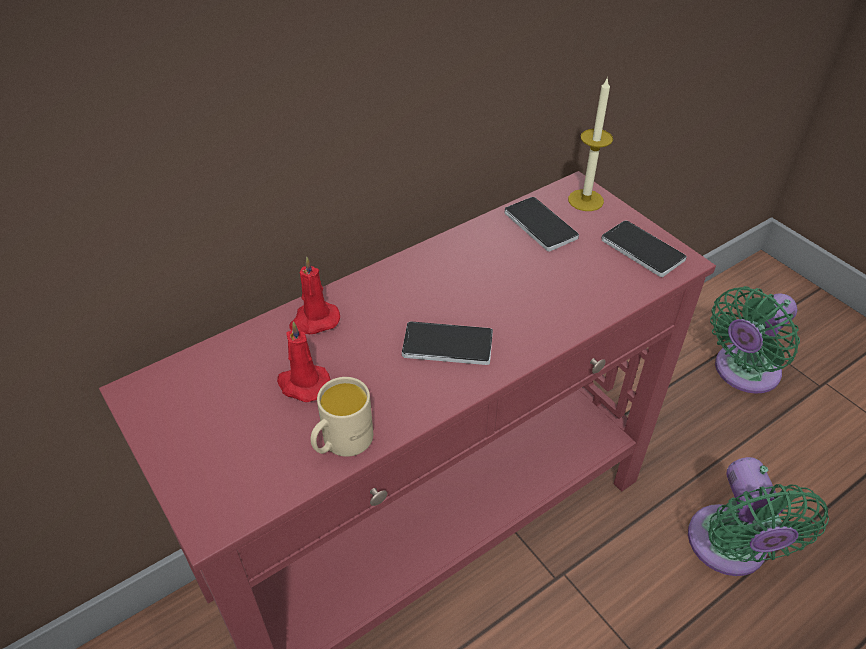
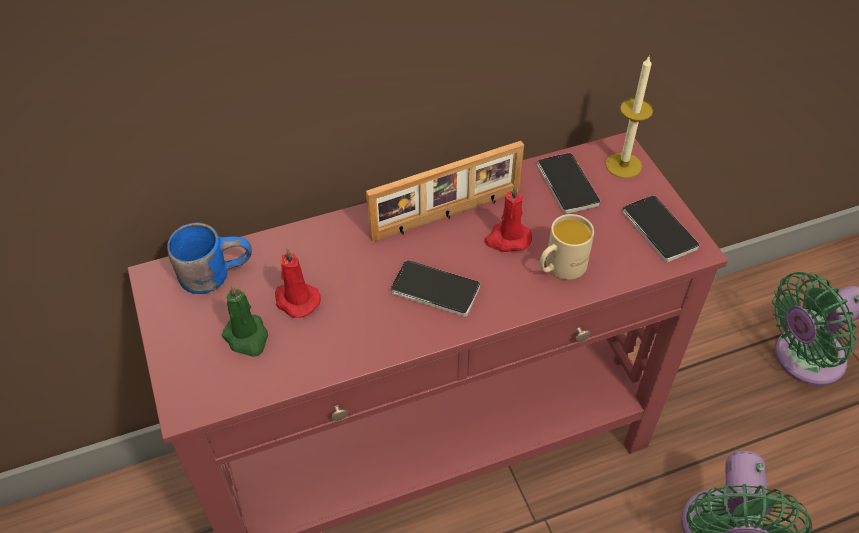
camera: 15 degrees right, 5 degrees up
red candle [289,256,340,334] -> red candle moved to [484,185,532,252]
beige mug [311,377,373,457] -> beige mug moved to [539,214,594,280]
none -> blue mug [167,223,252,294]
none -> green candle [222,284,268,357]
none -> picture frame [366,141,524,242]

